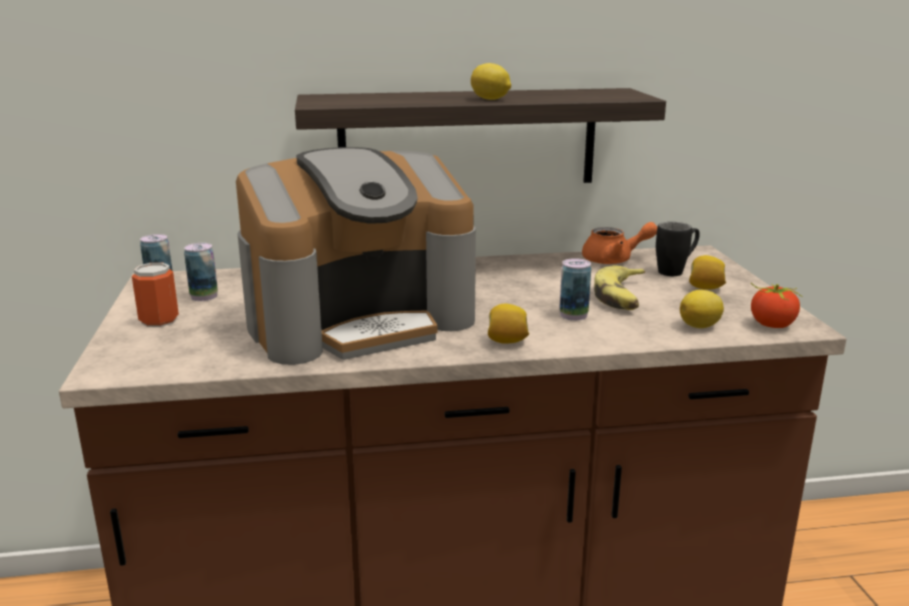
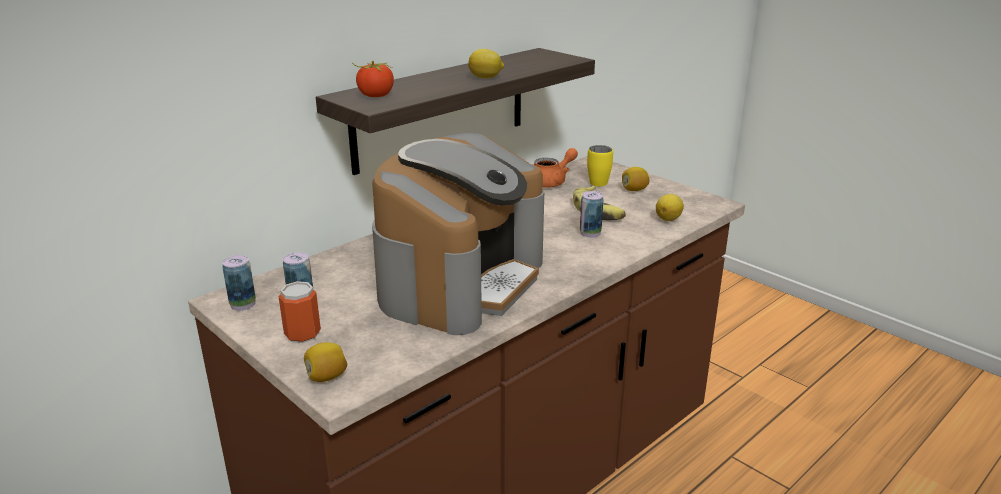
camera: 35 degrees left, 5 degrees up
lemon [488,304,529,344] -> lemon moved to [304,342,347,382]
black mug [656,222,700,276] -> yellow mug [587,145,613,186]
tomato [751,282,801,328] -> tomato moved to [352,61,394,97]

